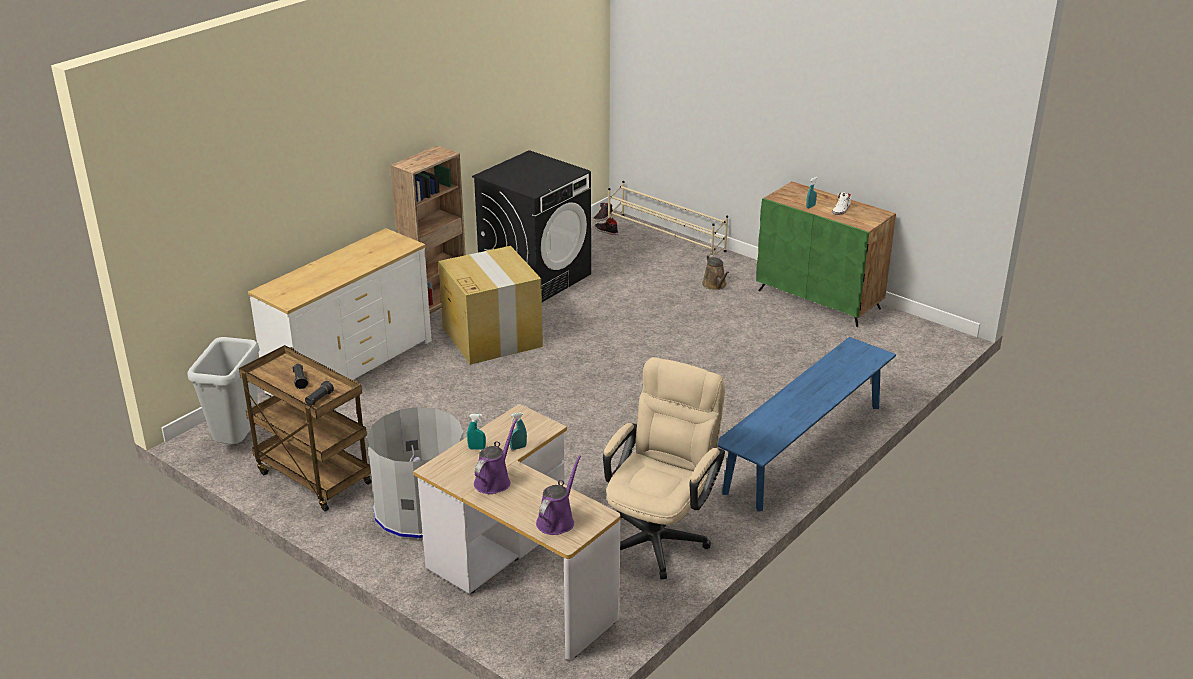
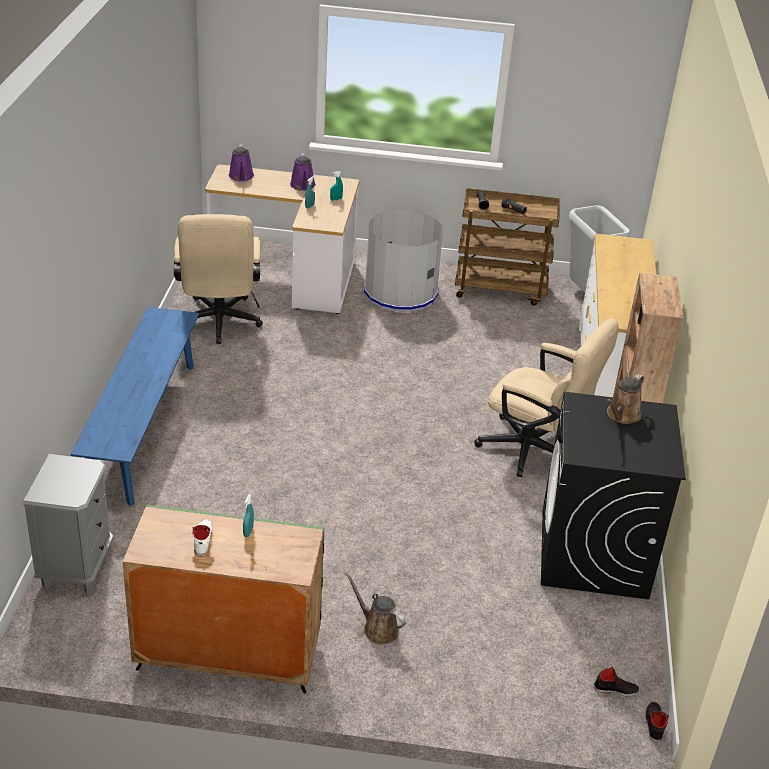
camera: 145 degrees right, 5 degrees up
cardboard box [438,246,543,365] -> beige office chair [474,318,619,477]
beige shoe rack [608,181,728,256] -> none
none -> grey nightstand [23,454,113,594]
none -> brown watering can [607,374,644,424]

